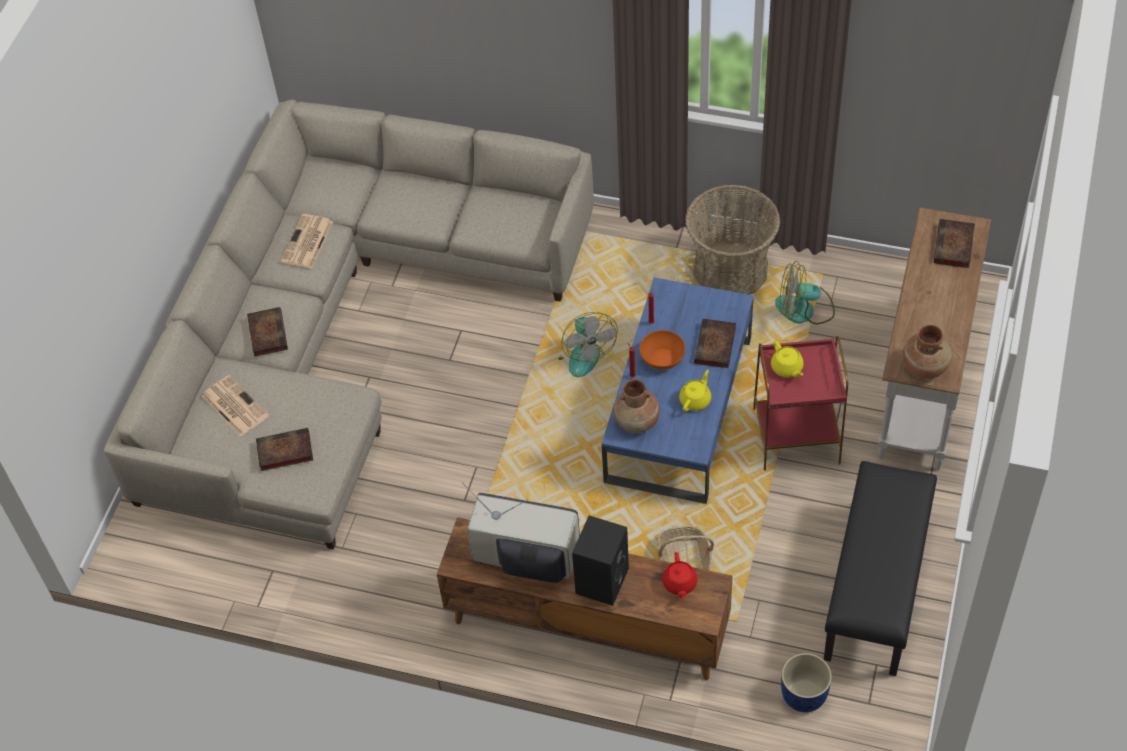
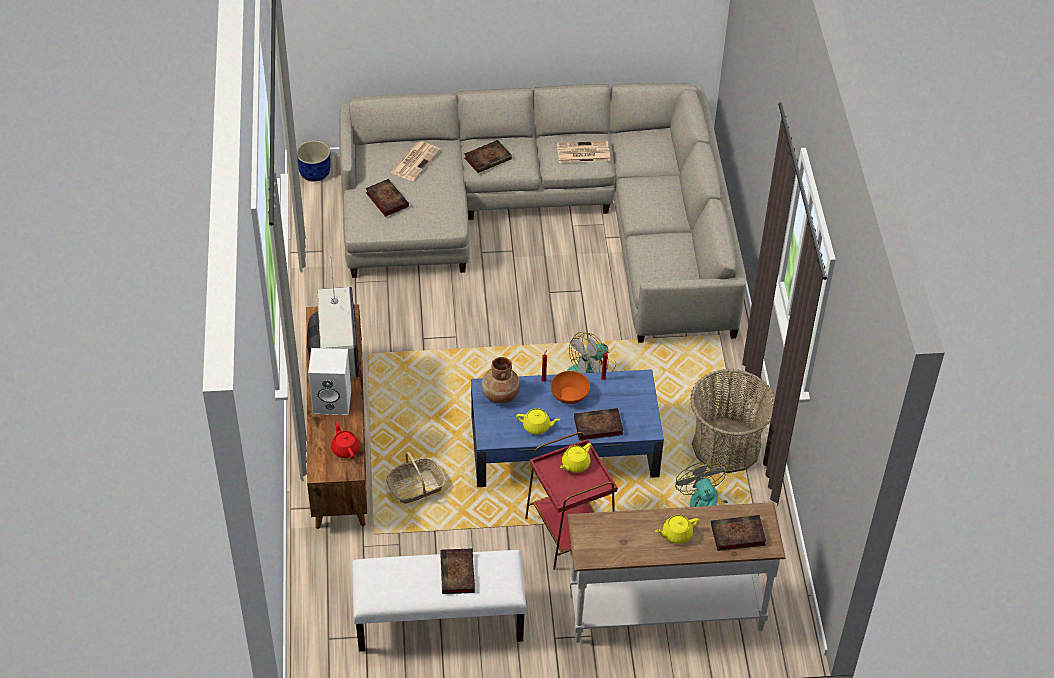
camera: 65 degrees right, 5 degrees down
black speaker [572,515,629,606] -> white speaker [308,348,351,415]
red teapot [662,552,697,598] -> red teapot turned 90 degrees clockwise [331,422,359,459]
blue planter [781,653,832,712] -> blue planter moved to [297,140,331,182]
black bench [824,461,937,676] -> white bench [352,550,527,652]
brown vase [903,325,952,379] -> none
none -> book [440,548,475,594]
none -> yellow teapot [655,515,699,544]

